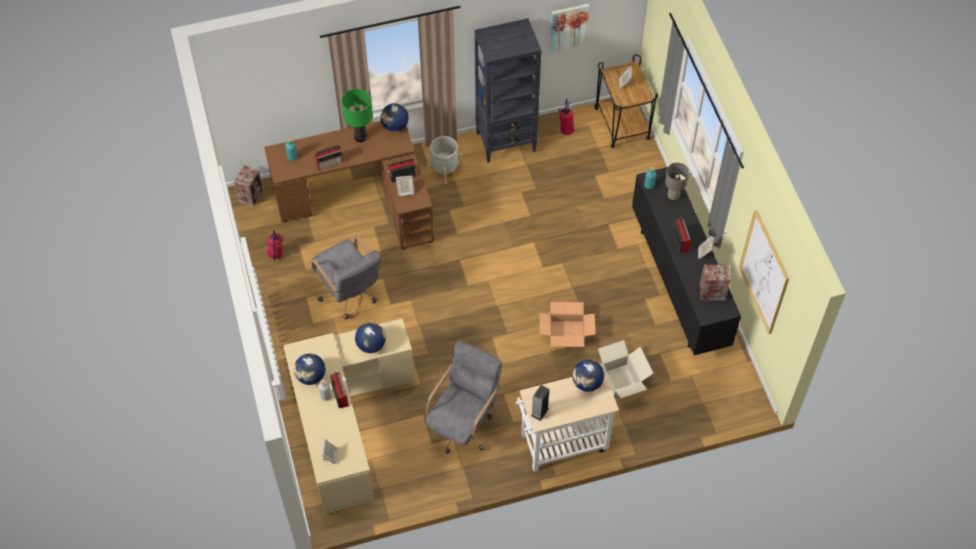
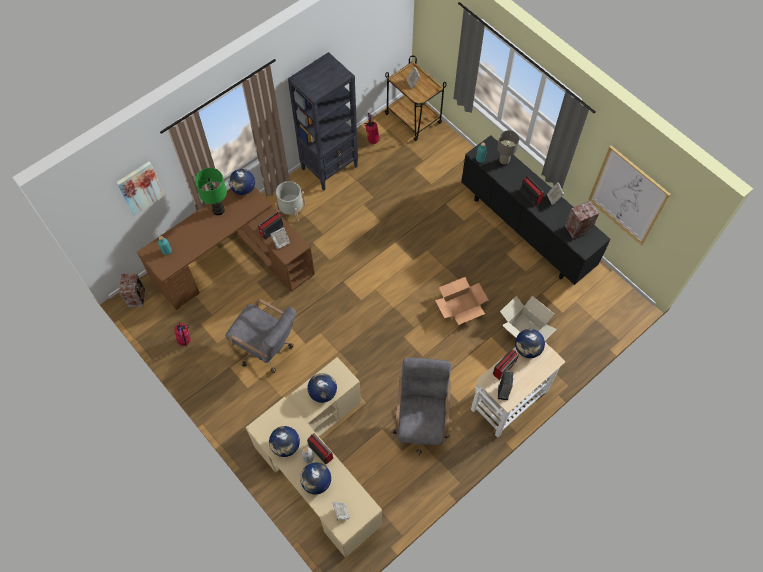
camera: 25 degrees left, 5 degrees up
radio [315,145,343,171] -> radio moved to [493,349,519,380]
picture [550,4,589,52] -> picture moved to [116,162,164,216]
none -> globe [300,463,331,495]

